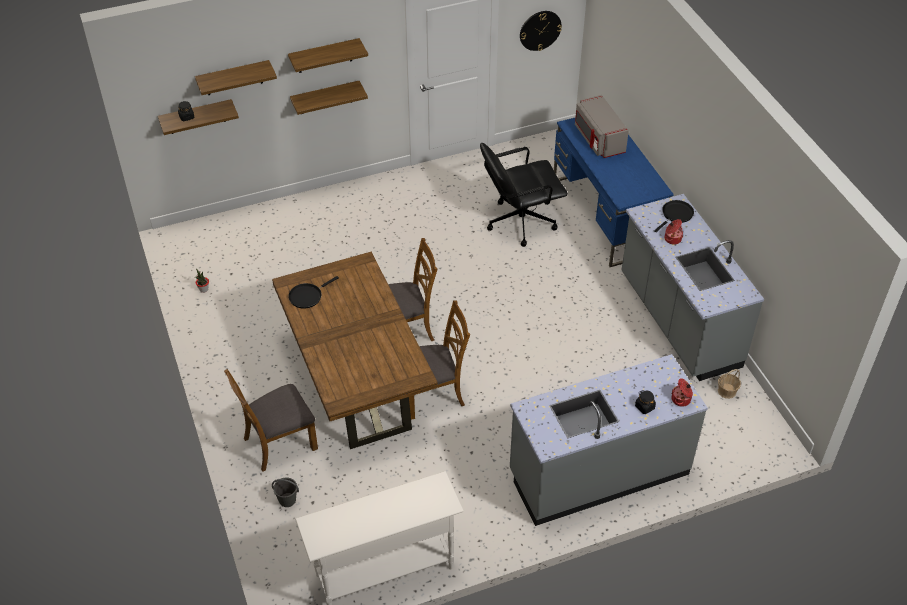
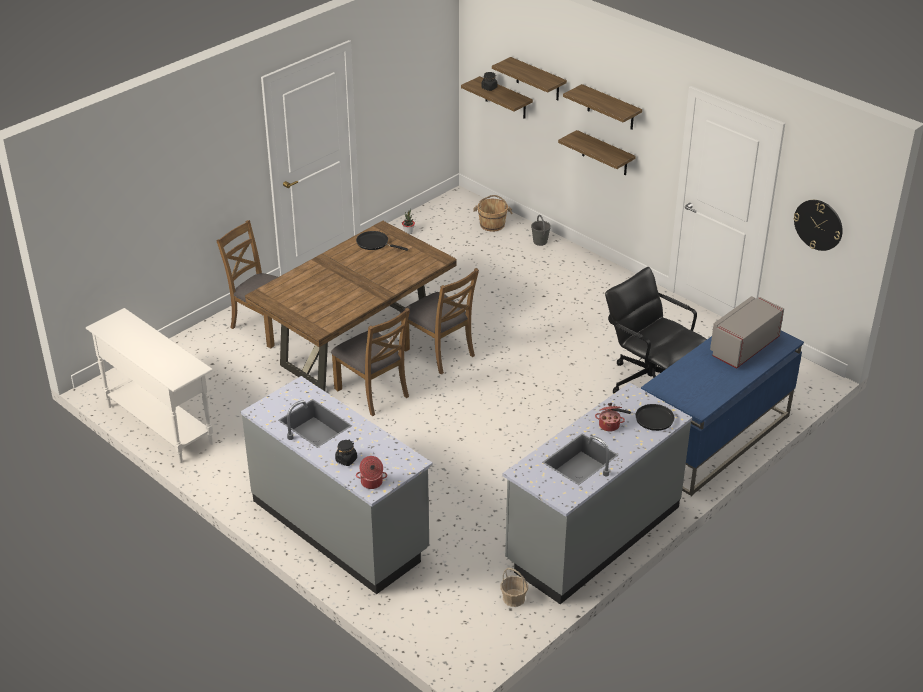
camera: 65 degrees right, 10 degrees down
grey bucket [272,478,299,507] -> grey bucket moved to [531,215,551,246]
none -> brown bucket [473,195,513,231]

